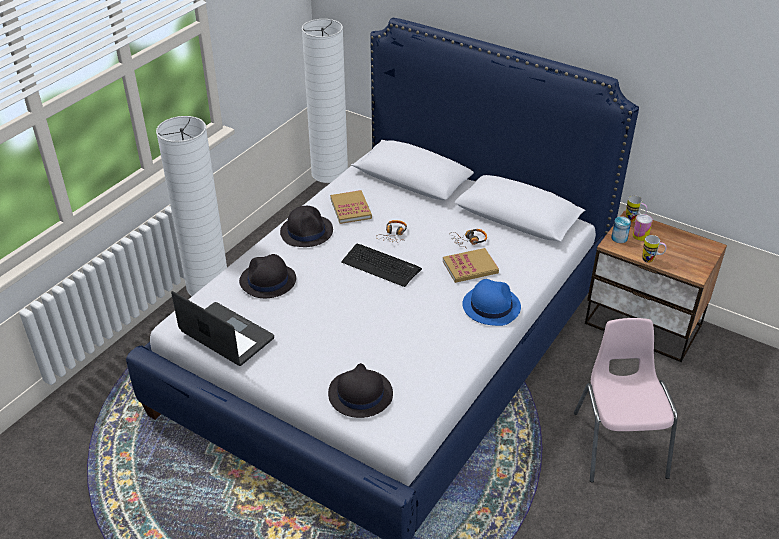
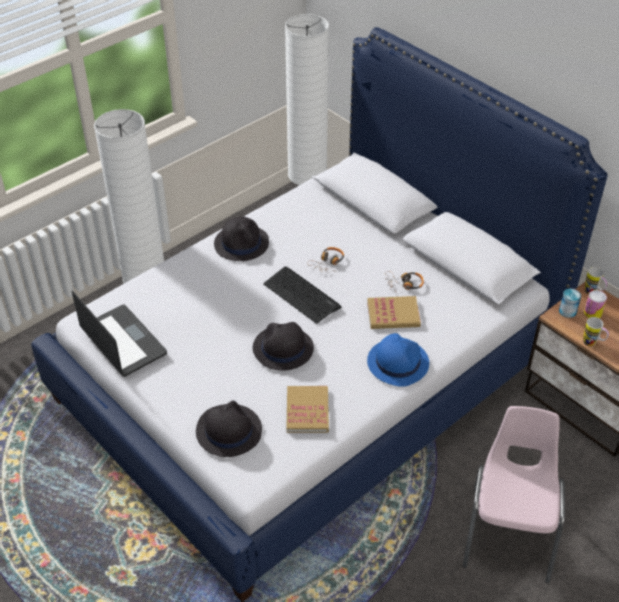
camera: 15 degrees right, 5 degrees up
black hat [239,254,296,298] -> black hat moved to [253,322,314,371]
book [330,190,372,224] -> book moved to [287,386,329,433]

